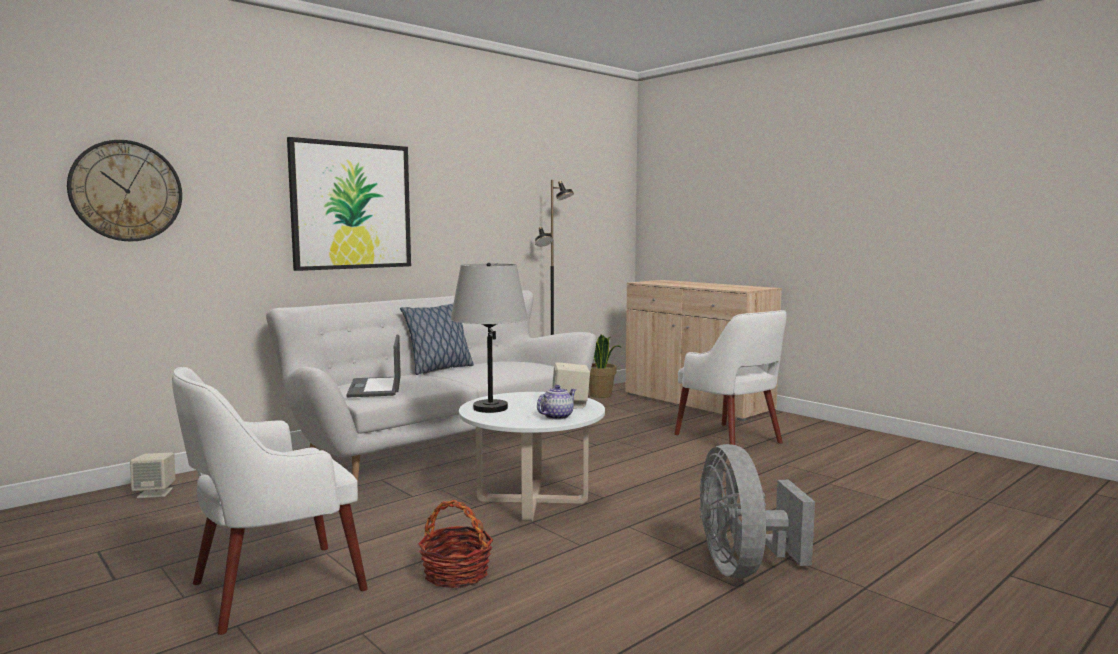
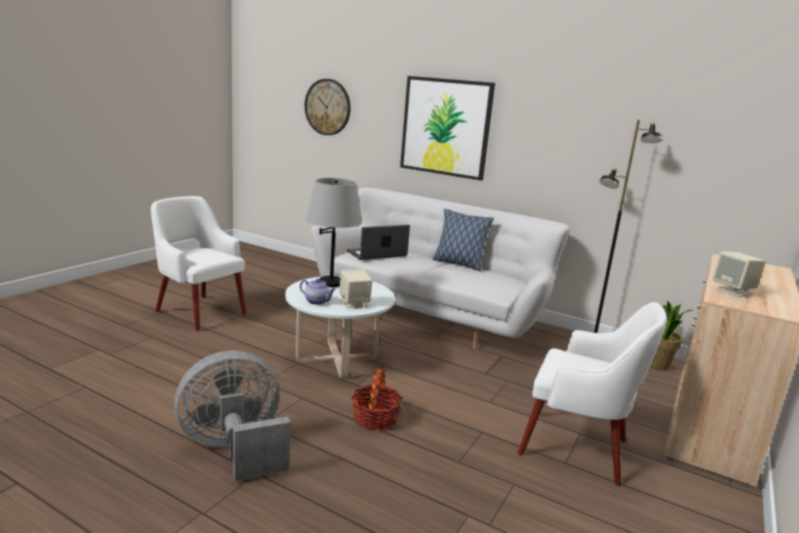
camera: 70 degrees right, 10 degrees up
beige speaker [130,452,175,498] -> beige speaker moved to [712,251,766,297]
basket [418,500,493,588] -> basket moved to [351,369,403,431]
white armchair [674,310,787,445] -> white armchair turned 105 degrees counterclockwise [518,302,667,486]

